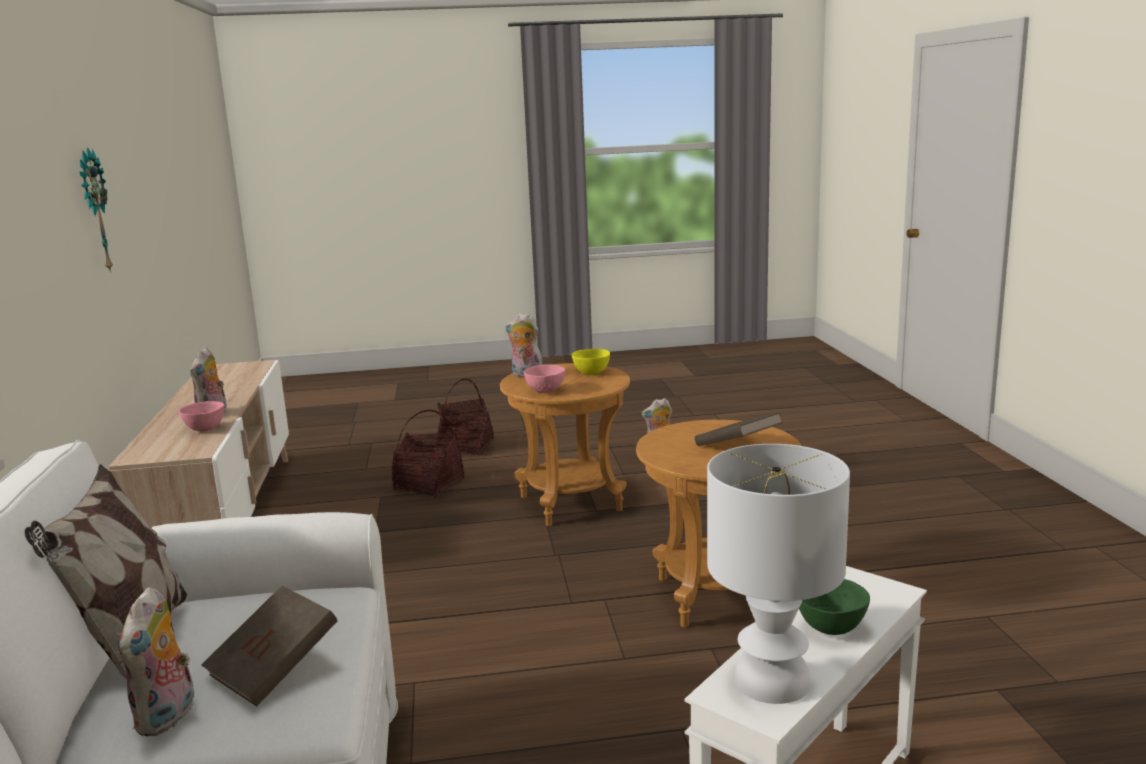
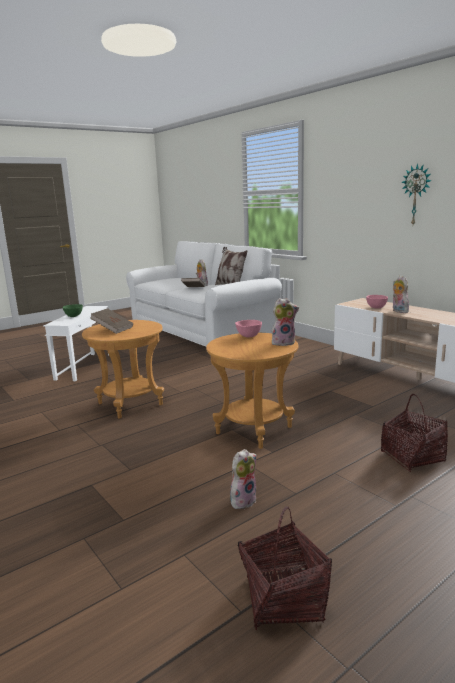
camera: 150 degrees right, 0 degrees up
basket [392,410,464,498] -> basket moved to [238,506,332,630]
yellow bowl [572,349,610,375] -> none
white table lamp [707,444,850,704] -> none

